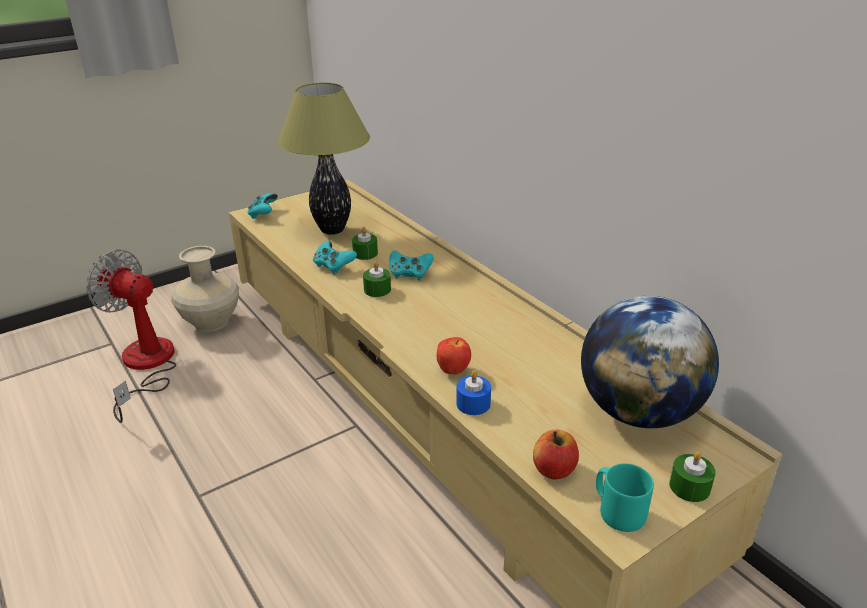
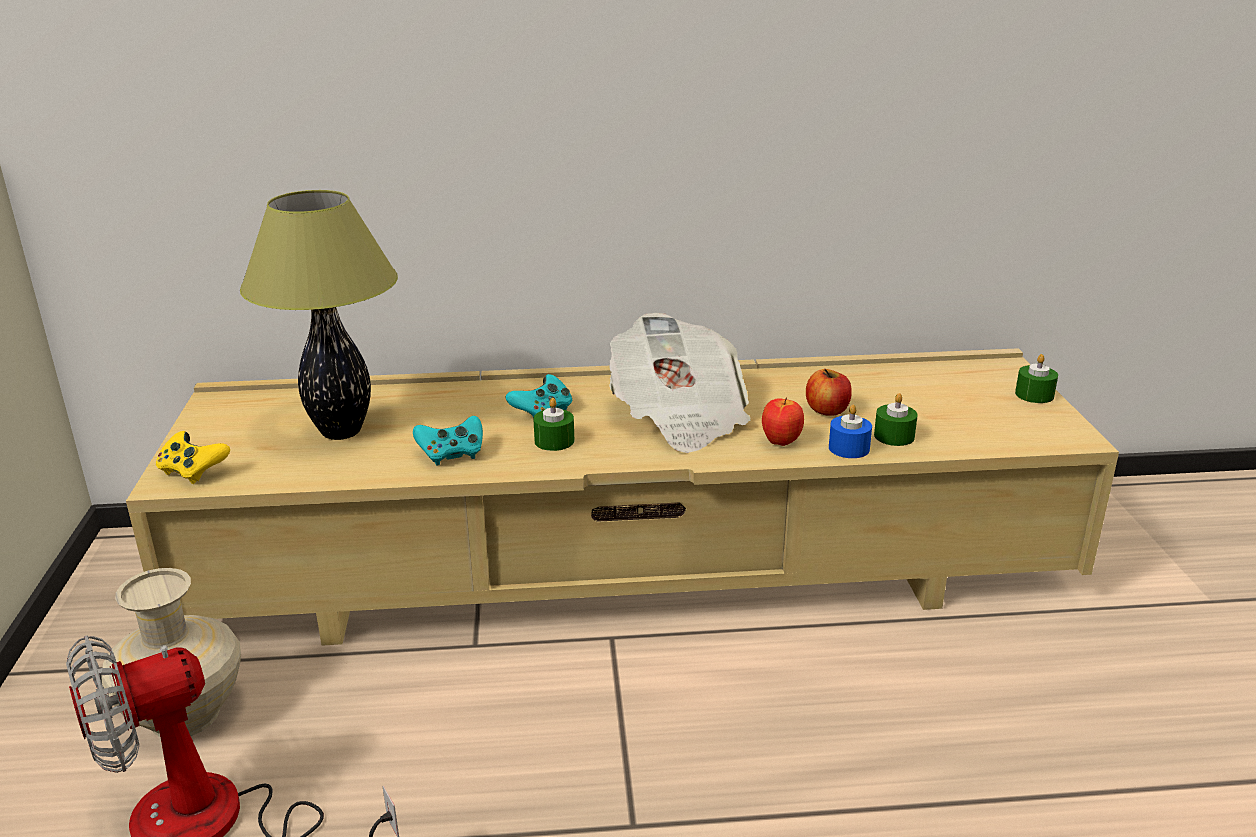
camera: 60 degrees left, 5 degrees down
turquoise game controller [248,193,278,219] -> yellow game controller [156,431,230,484]
green candle [352,227,378,260] -> green candle moved to [874,393,918,446]
apple [533,430,579,479] -> apple moved to [806,369,852,416]
globe [581,296,719,428] -> none
turquoise mug [596,463,654,532] -> none
none -> newspaper [609,313,750,453]

